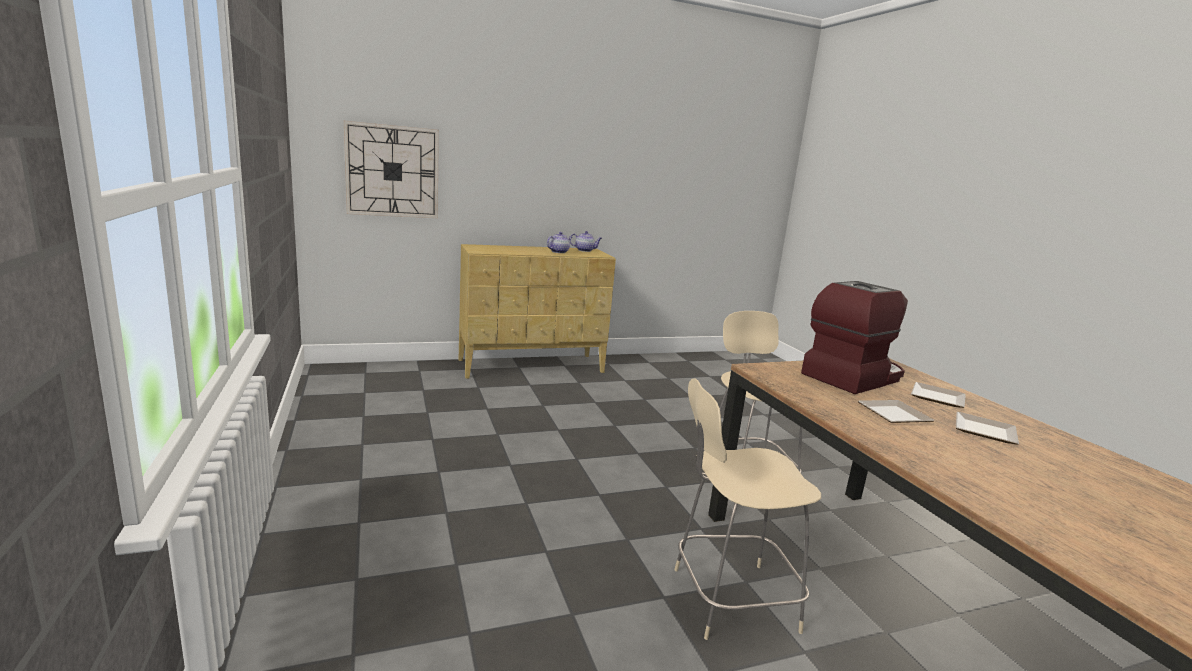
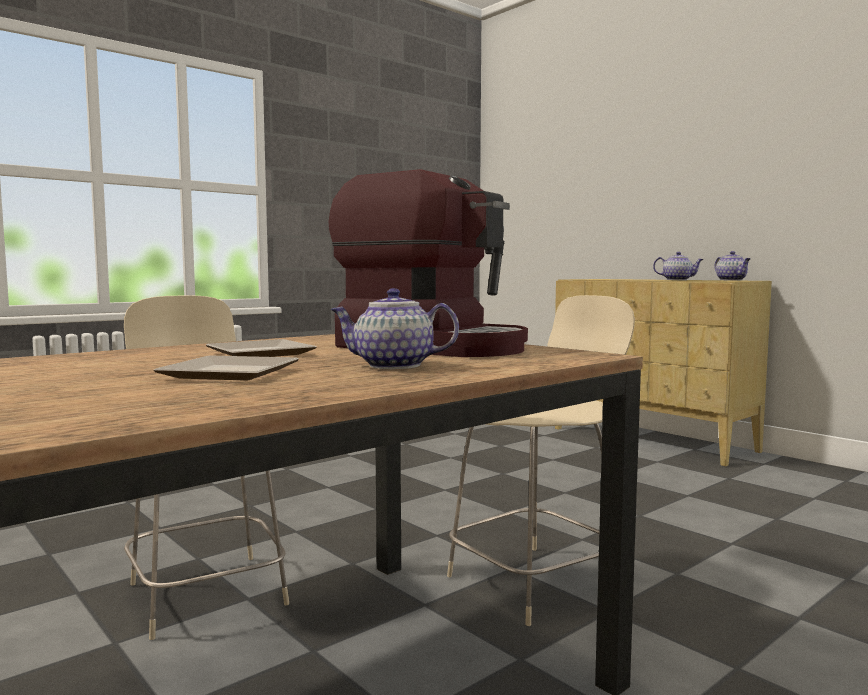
camera: 70 degrees right, 10 degrees down
wall clock [344,121,439,218] -> none
plate [911,382,966,408] -> teapot [331,288,459,369]

